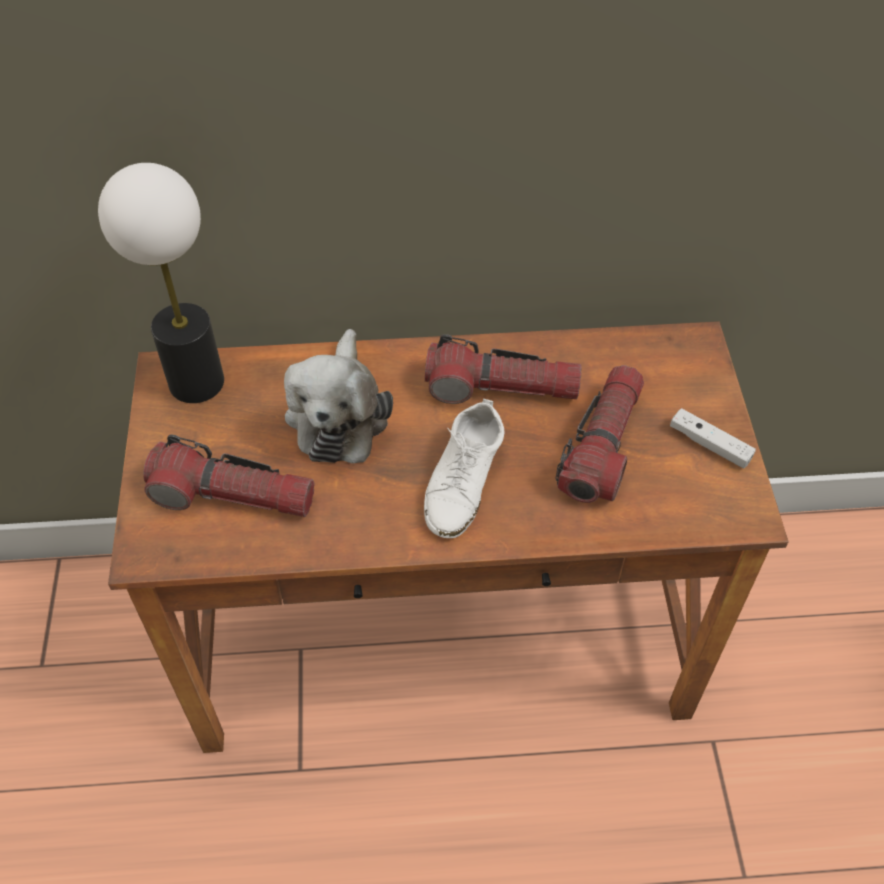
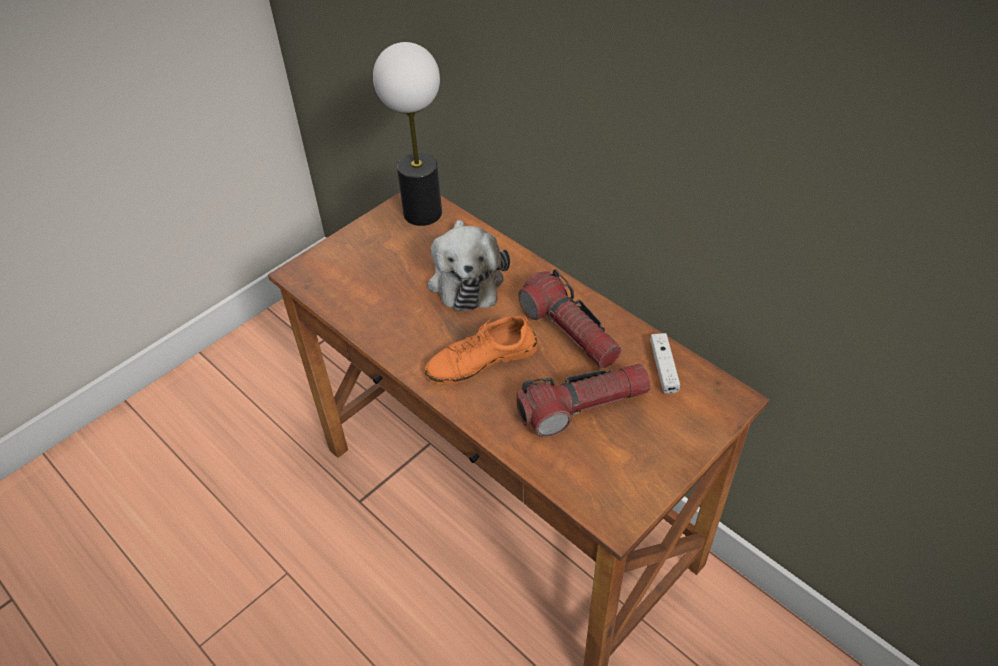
camera: 50 degrees right, 5 degrees down
flashlight [143,434,314,517] -> none
plush toy [284,329,393,463] -> plush toy turned 60 degrees counterclockwise [428,220,510,311]
white shoe [424,399,504,538] -> orange shoe [425,316,538,384]
white game controller [670,408,756,468] -> white game controller moved to [650,333,680,394]

